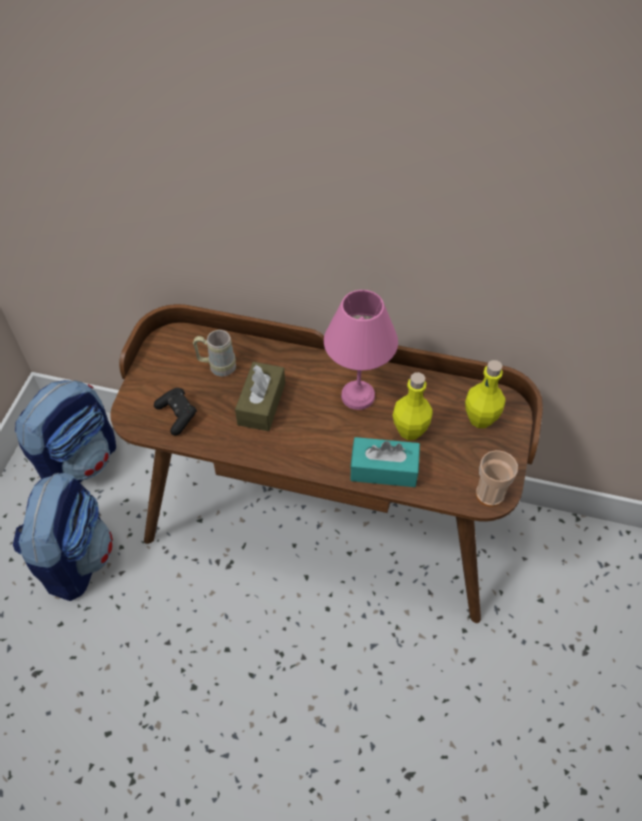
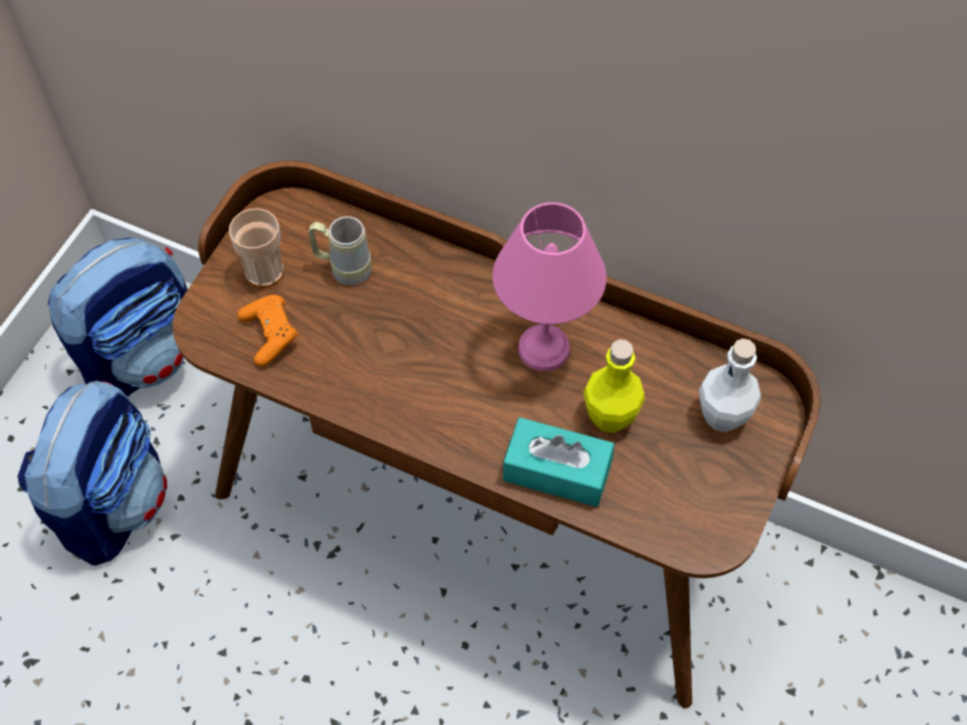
camera: 10 degrees right, 5 degrees up
black game controller [154,388,197,435] -> orange game controller [237,295,299,367]
brown tissue box [235,362,285,431] -> none
yellow bottle [465,360,505,428] -> white bottle [699,339,761,432]
cup [476,450,518,507] -> cup moved to [229,208,284,288]

